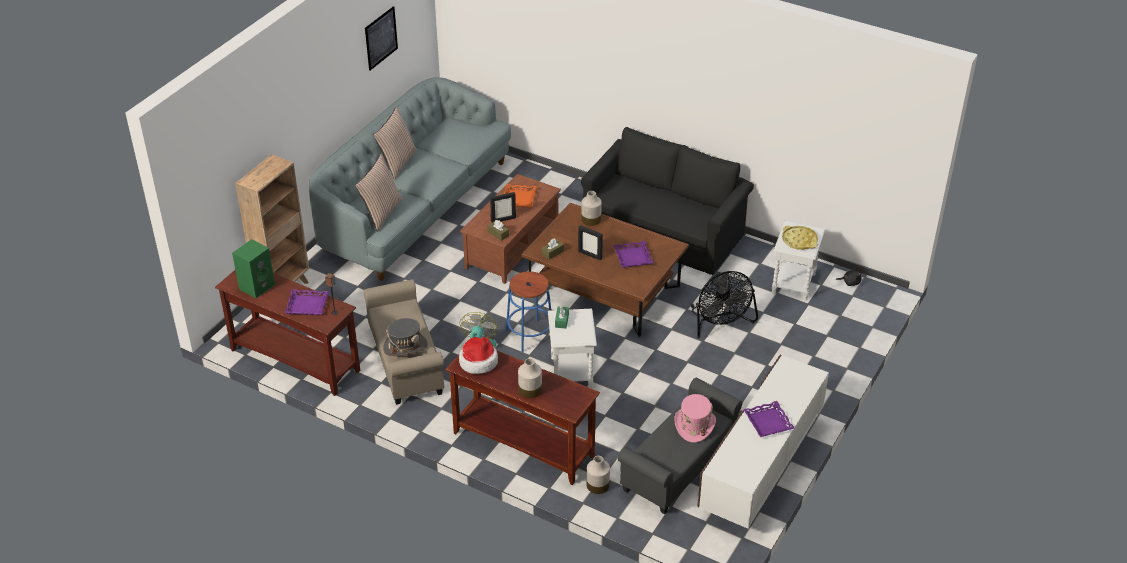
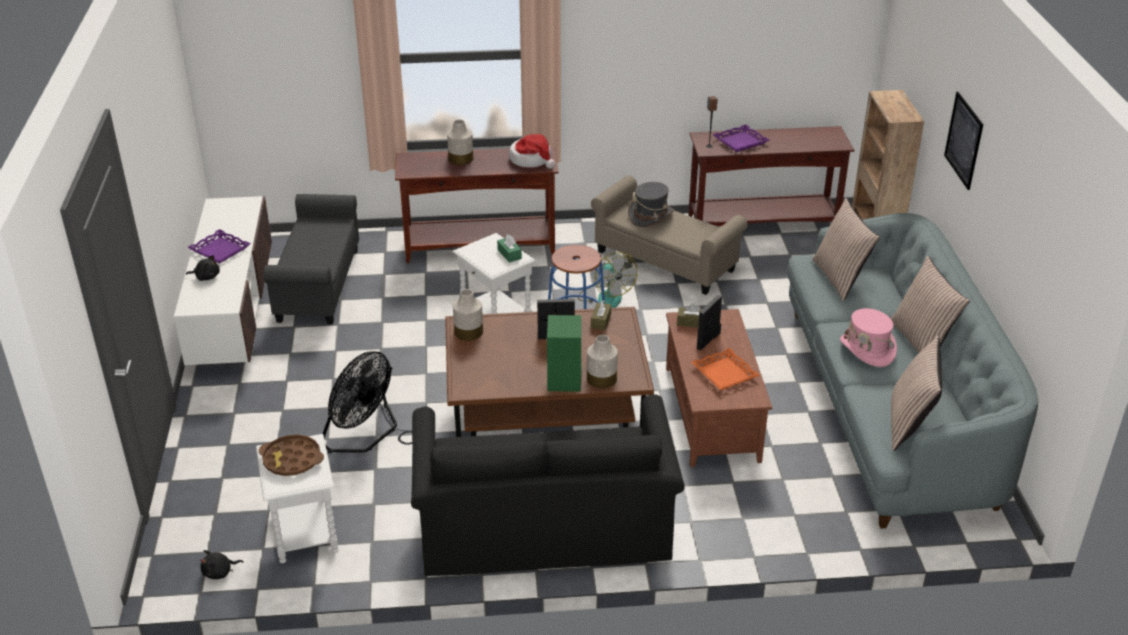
camera: 145 degrees right, 5 degrees down
green speaker [232,239,275,298] -> green speaker moved to [547,315,582,392]
picture [365,6,398,70] -> picture moved to [944,92,983,190]
beige vase [587,456,610,494] -> beige vase moved to [453,289,483,341]
purple tray [613,241,654,268] -> none
pink hat [674,394,716,443] -> pink hat moved to [840,308,897,367]
yellow tray [782,226,818,250] -> brown tray [259,434,324,476]
none -> black plush toy [186,255,220,281]
none -> pillow [891,336,942,451]

